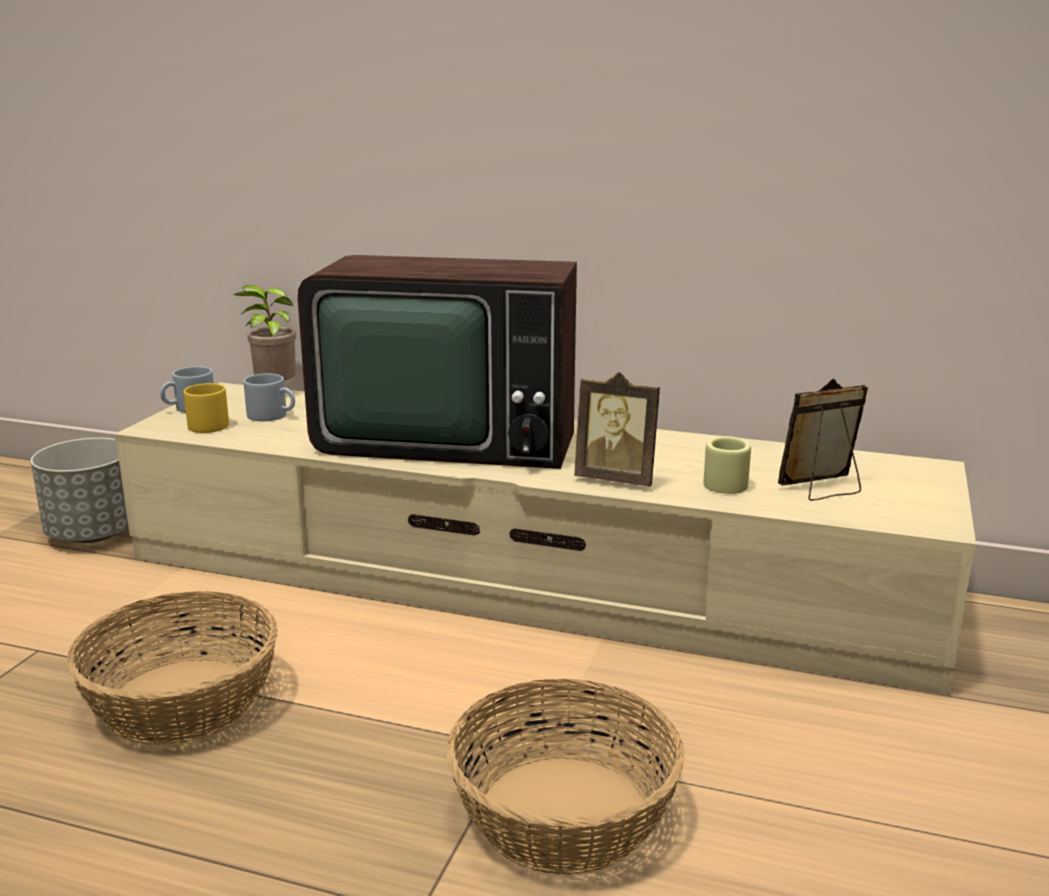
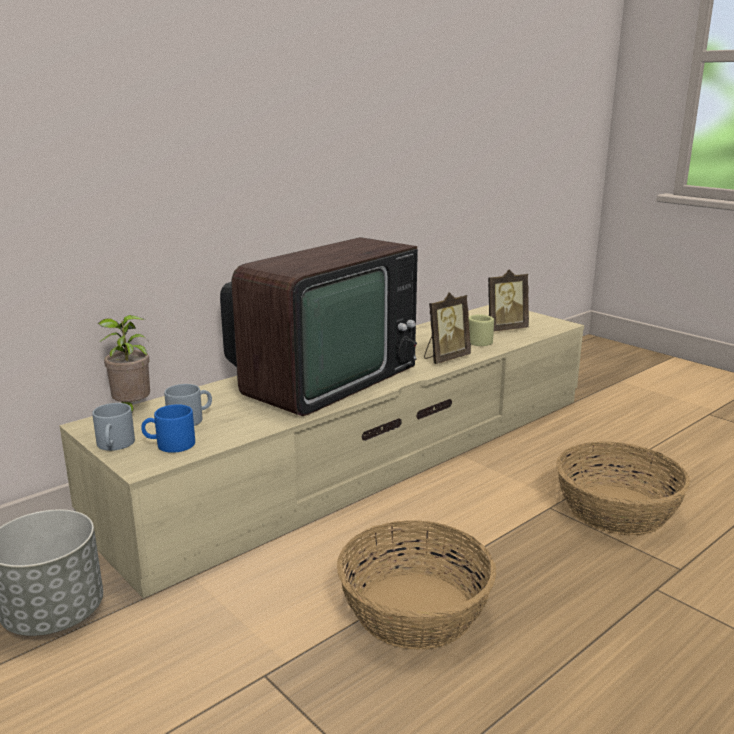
camera: 60 degrees left, 0 degrees up
yellow mug [184,383,229,433] -> blue mug [141,404,195,453]
picture frame [778,379,868,501] -> picture frame turned 120 degrees counterclockwise [488,270,529,332]

